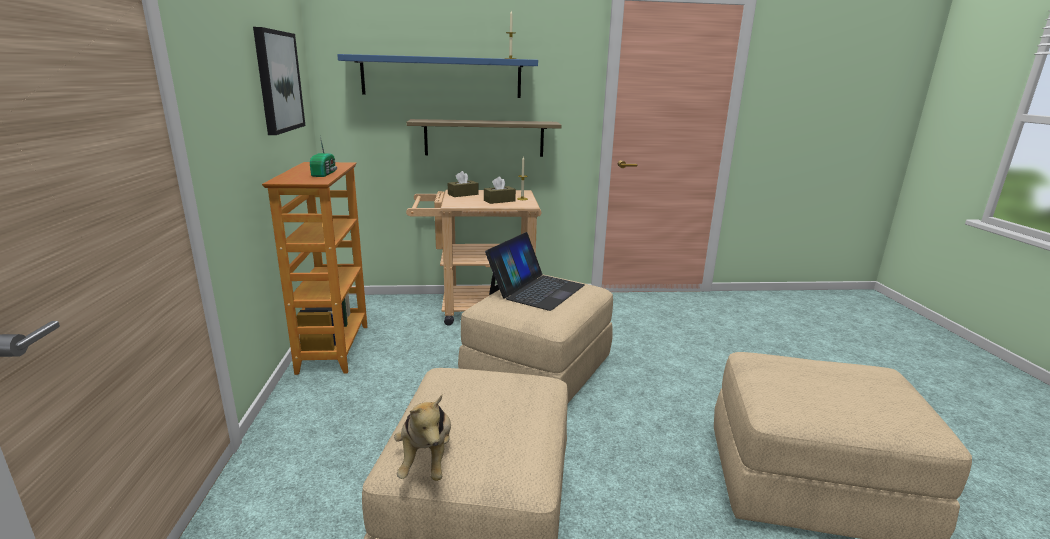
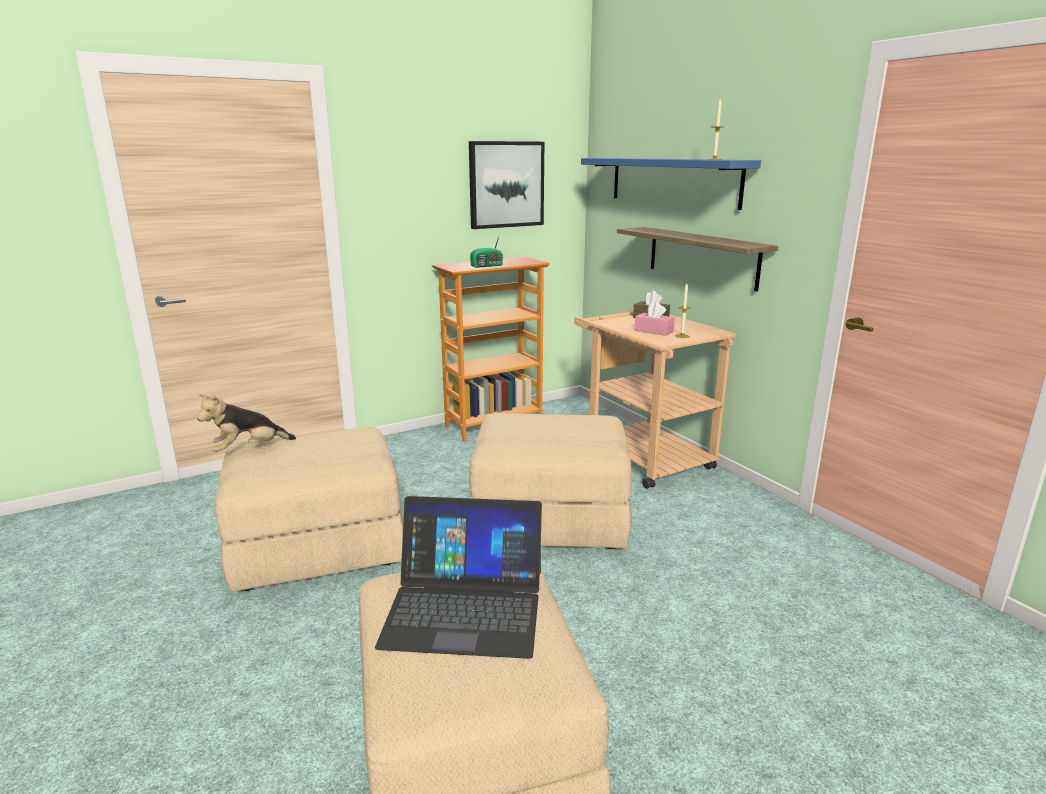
camera: 65 degrees right, 0 degrees up
brown tissue box [484,176,516,204] -> pink tissue box [635,302,675,336]
laptop [485,232,585,311] -> laptop moved to [375,496,542,659]

